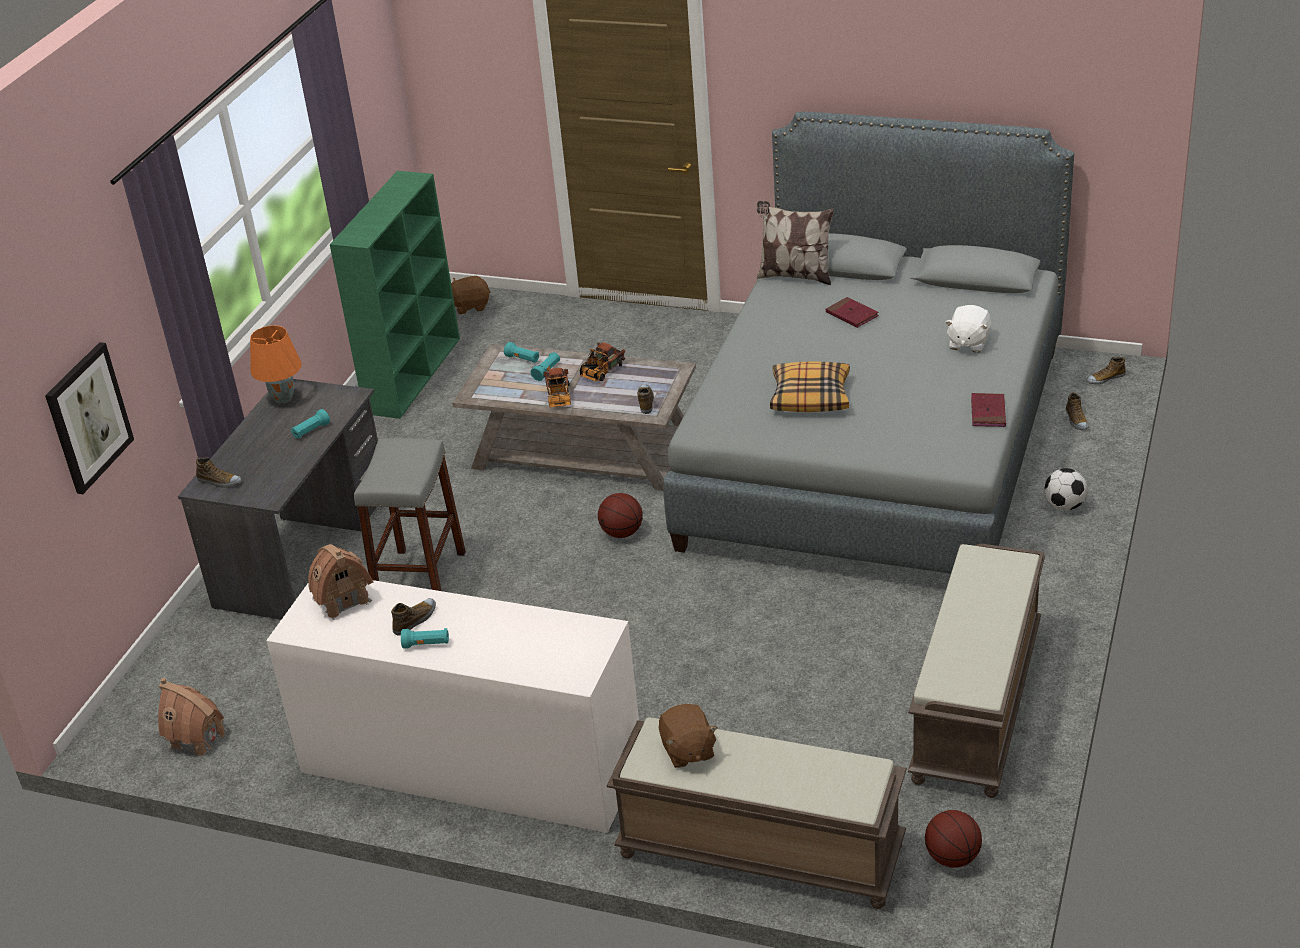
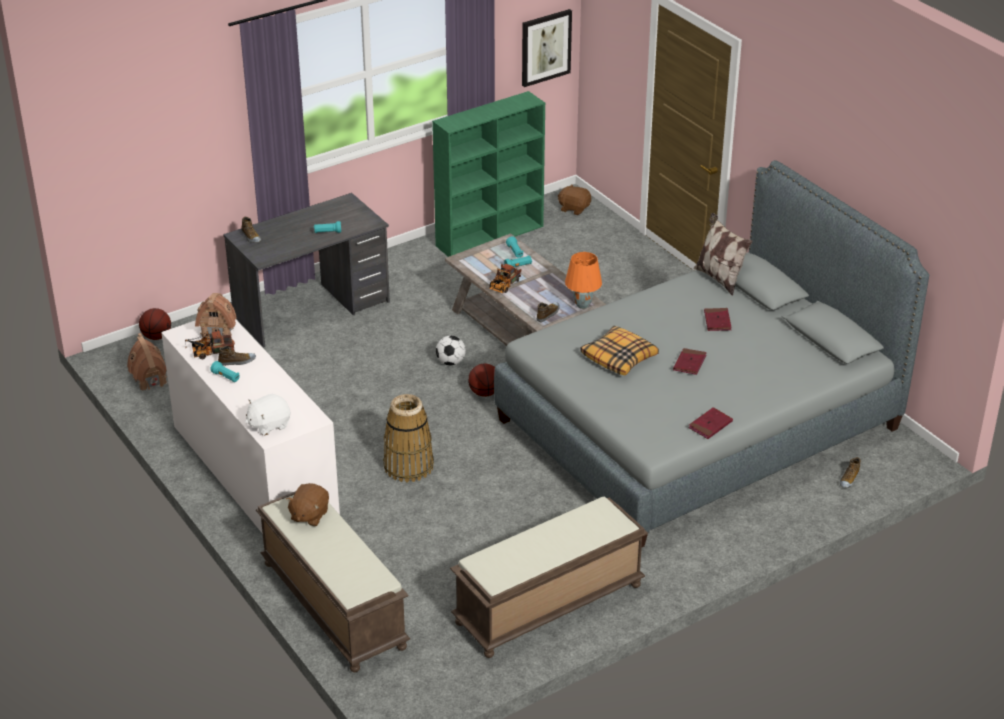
camera: 35 degrees right, 0 degrees up
picture [45,342,134,494] -> picture moved to [522,9,572,87]
orange table lamp [250,325,302,404] -> orange table lamp moved to [565,252,602,309]
grey stool [354,438,466,591] -> none
toy truck [580,343,625,381] -> toy truck moved to [185,329,235,359]
basketball [925,810,982,868] -> basketball moved to [139,308,171,340]
white plush toy [945,305,991,353] -> white plush toy moved to [245,394,291,436]
football [1044,468,1088,510] -> football moved to [436,336,466,365]
shoe [1086,357,1126,384] -> none
none -> basket [383,394,434,482]
none -> red book [673,348,707,375]

